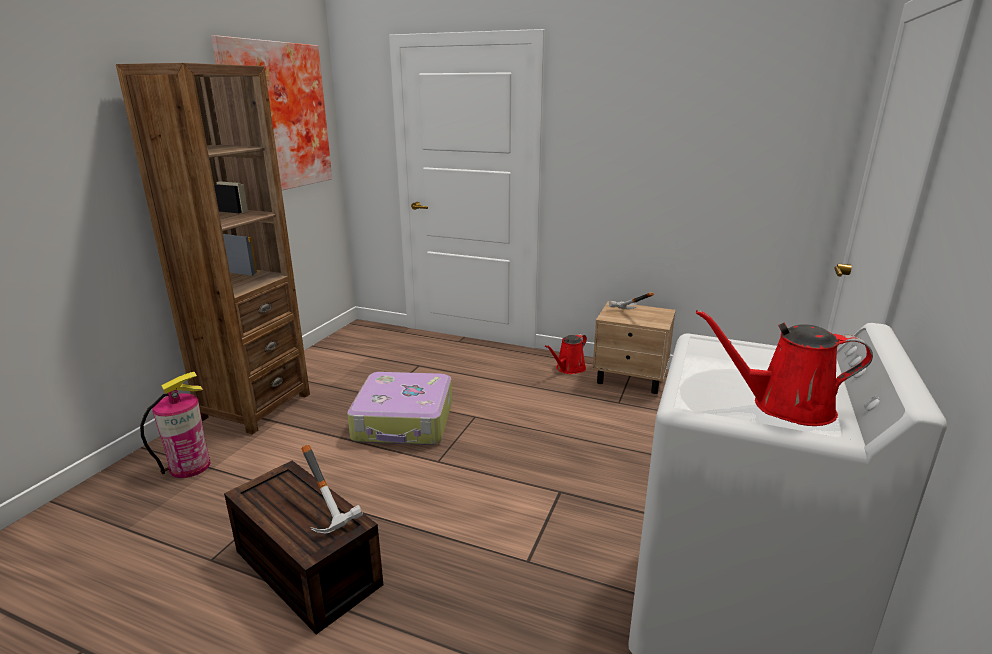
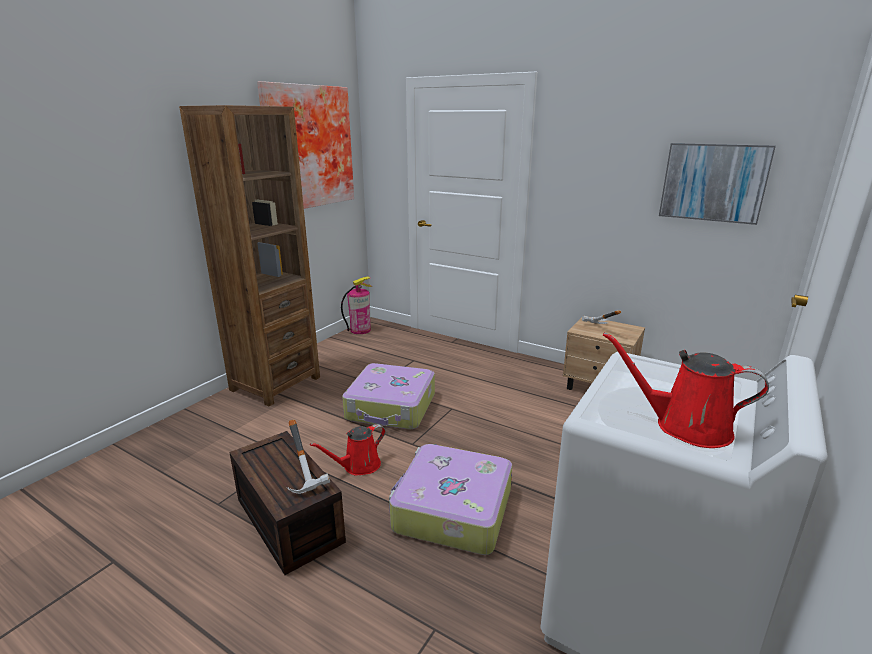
camera: 10 degrees right, 0 degrees up
fire extinguisher [140,372,210,478] -> fire extinguisher moved to [341,276,372,334]
red watering can [545,334,587,374] -> red watering can moved to [310,424,386,475]
none -> suitcase [389,444,512,555]
none -> picture [659,143,776,225]

